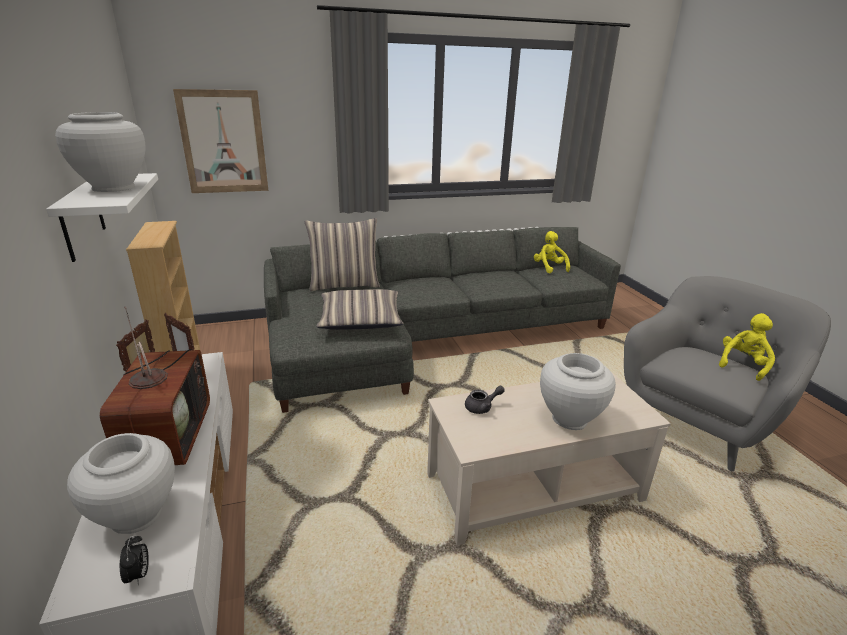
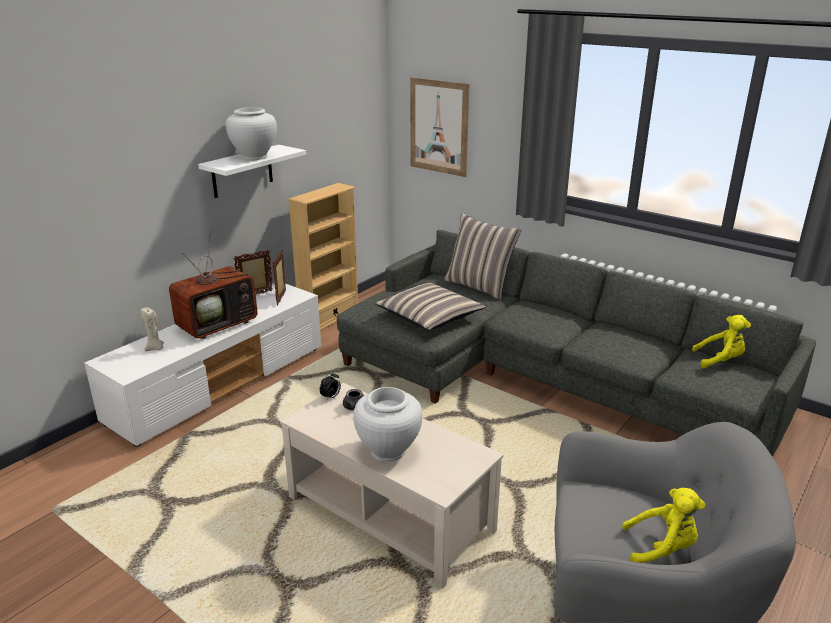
camera: 55 degrees right, 0 degrees up
white vase [67,433,175,534] -> beige candle [141,307,164,351]
alarm clock [120,536,149,585] -> alarm clock moved to [320,372,341,400]
yellow plush toy [534,231,570,274] -> yellow plush toy turned 60 degrees clockwise [692,315,751,368]

